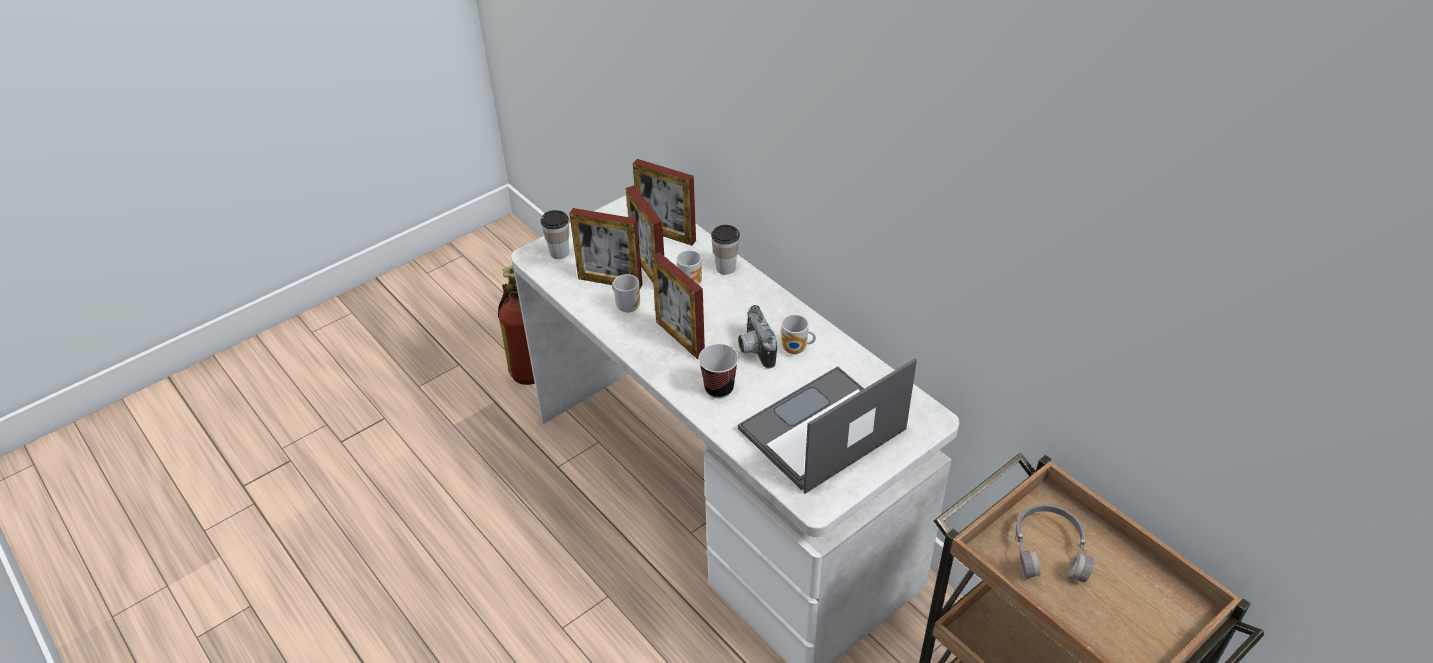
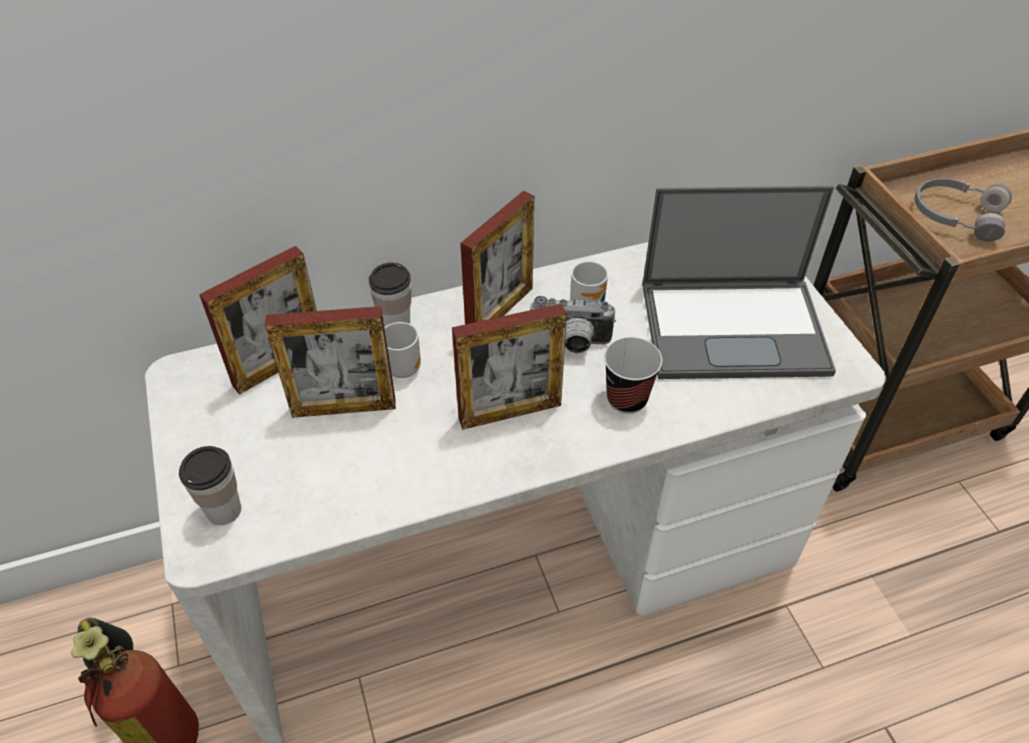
camera: 70 degrees left, 5 degrees up
picture frame [569,208,643,289] -> picture frame moved to [460,191,534,324]
mug [612,274,640,313] -> none
laptop [738,358,917,494] -> laptop turned 75 degrees counterclockwise [642,186,836,379]

